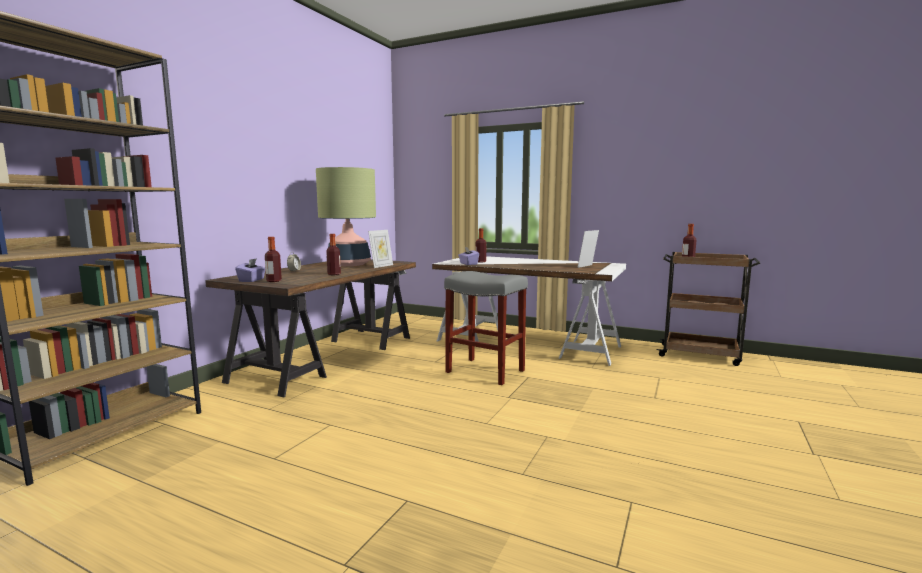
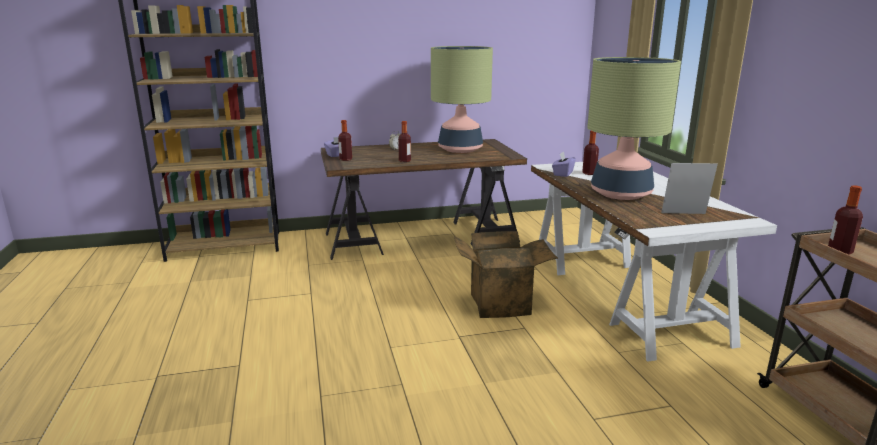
camera: 50 degrees right, 10 degrees up
picture frame [368,230,393,268] -> none
grey stool [444,271,528,385] -> cardboard box [454,231,558,318]
none -> table lamp [587,57,681,200]

